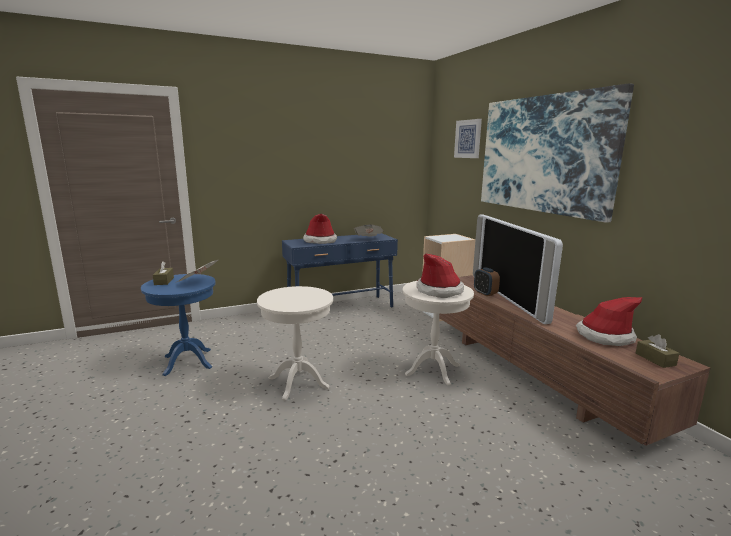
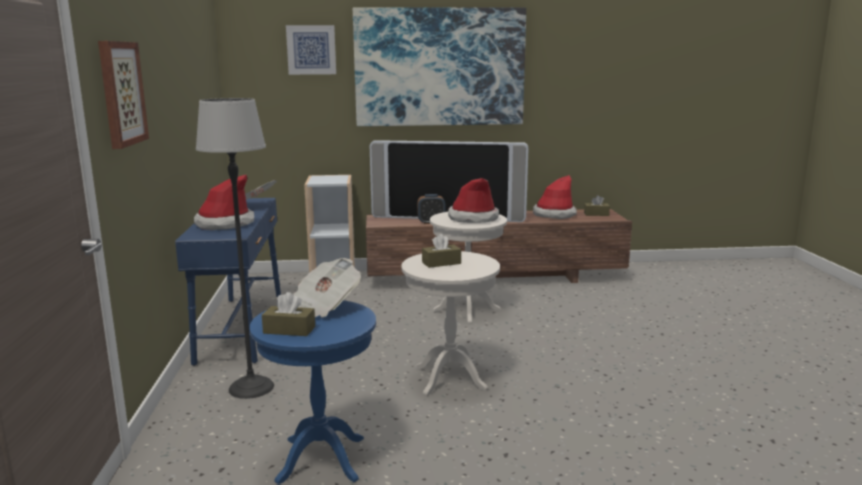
camera: 70 degrees left, 0 degrees up
none -> picture [98,41,149,149]
none -> floor lamp [196,98,274,399]
none -> brown tissue box [422,234,461,268]

